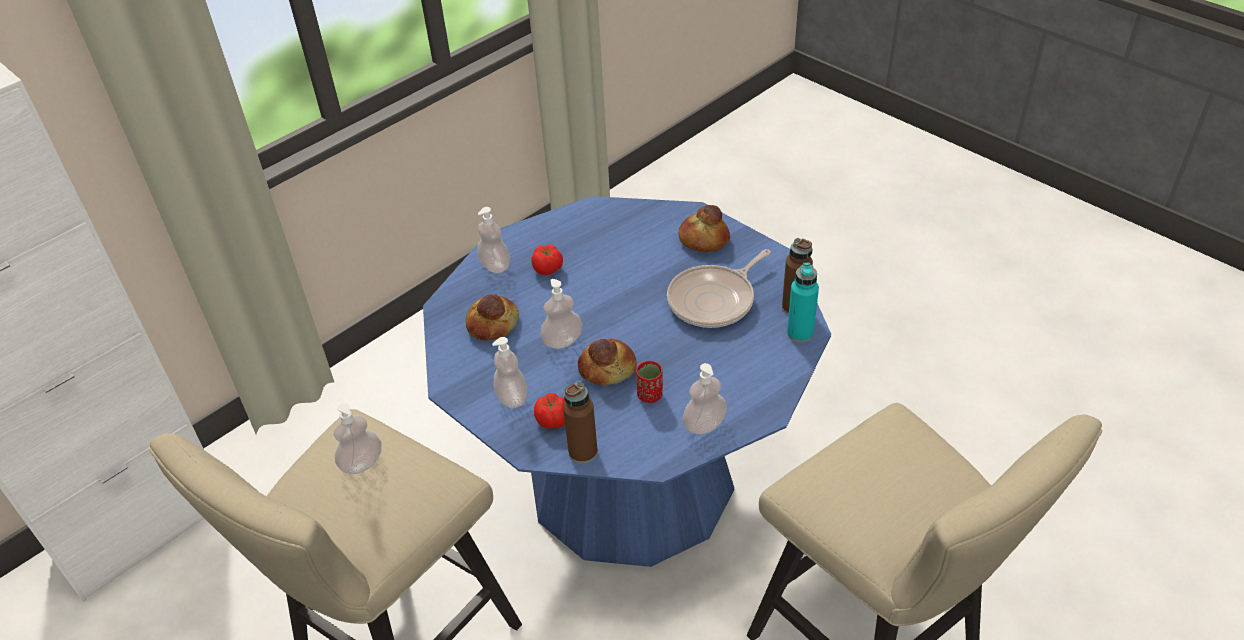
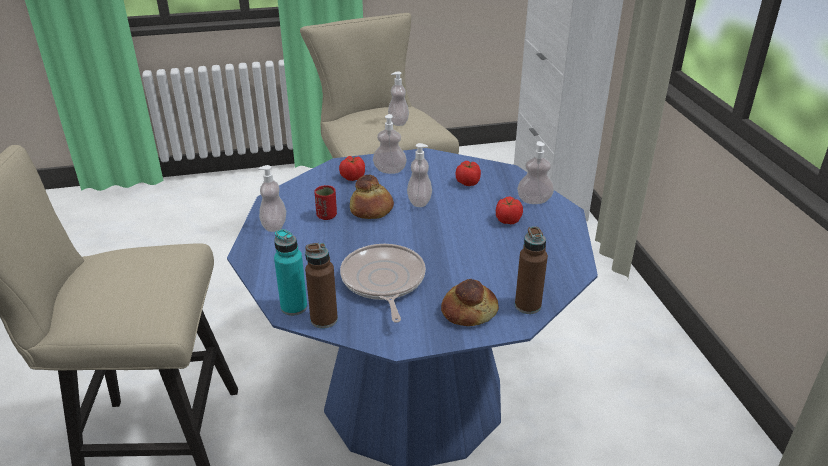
camera: 120 degrees right, 10 degrees down
bread [466,294,519,341] -> tomato [456,161,481,186]
brown bottle [563,381,598,464] -> brown bottle moved to [515,226,548,314]

